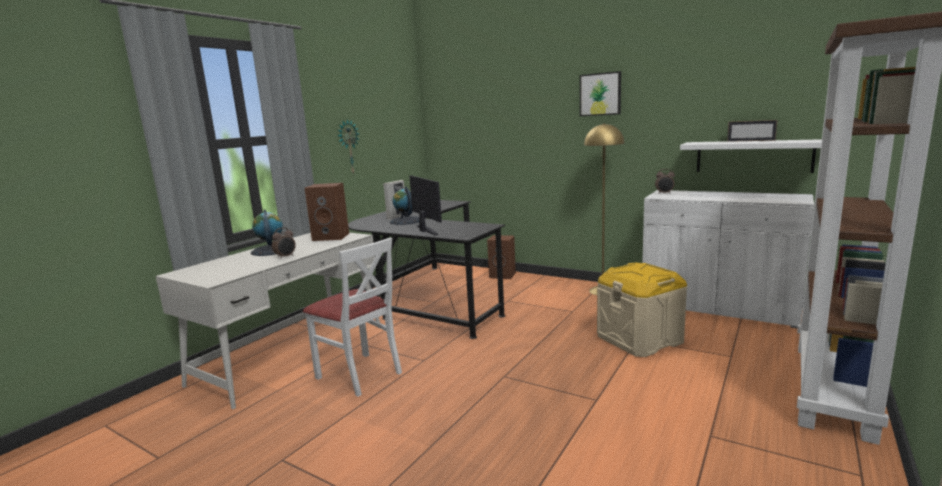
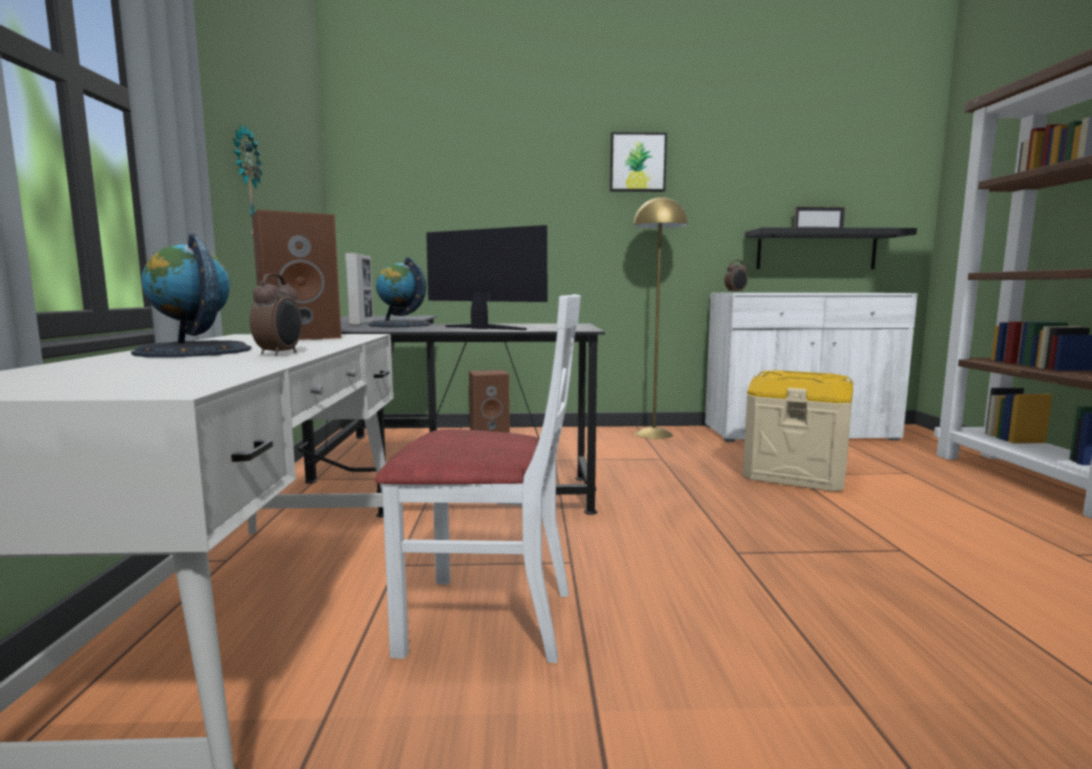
camera: 35 degrees left, 5 degrees down
white shelf [680,139,822,173] -> black shelf [745,227,917,269]

